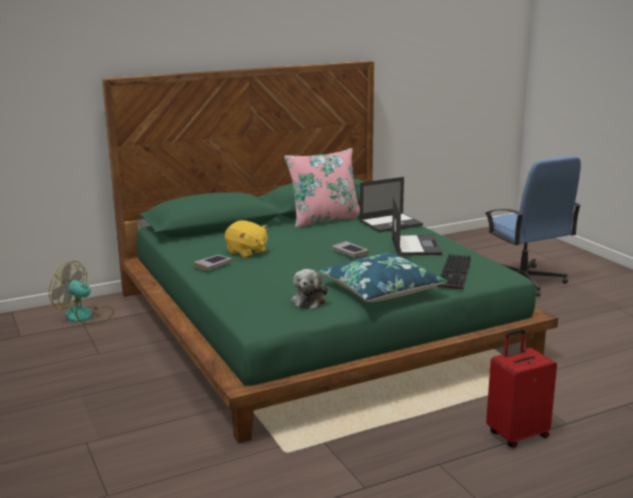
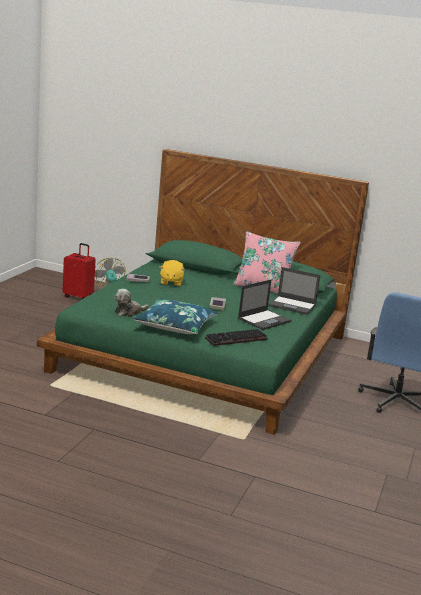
camera: 45 degrees right, 0 degrees up
red suitcase [486,329,557,448] -> red suitcase moved to [63,243,96,299]

